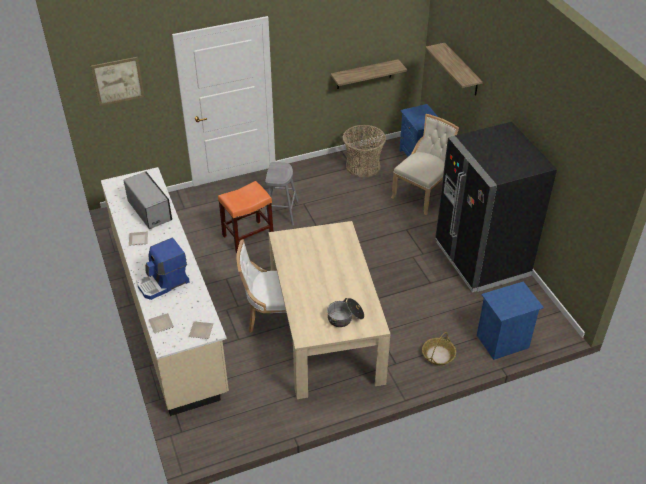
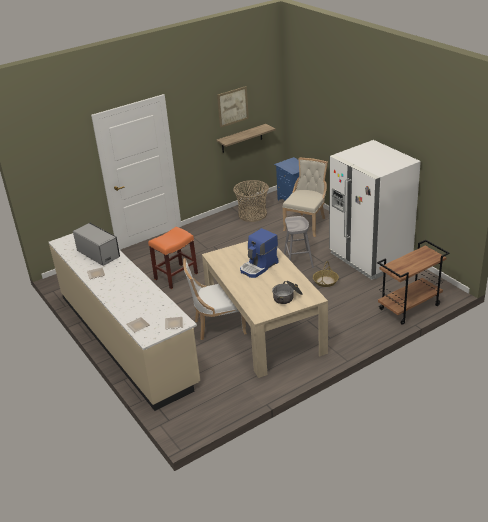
camera: 10 degrees left, 10 degrees down
picture [91,57,145,106] -> picture moved to [217,86,249,128]
coffee machine [138,238,190,300] -> coffee machine moved to [240,228,279,278]
grey stool [264,162,298,225] -> grey stool moved to [284,216,314,268]
basket [422,332,456,365] -> basket moved to [313,261,339,287]
shelf [425,43,483,96] -> none
black fridge [435,122,557,292] -> white fridge [329,140,421,280]
blue nightstand [476,281,544,360] -> brown cart [377,240,450,325]

